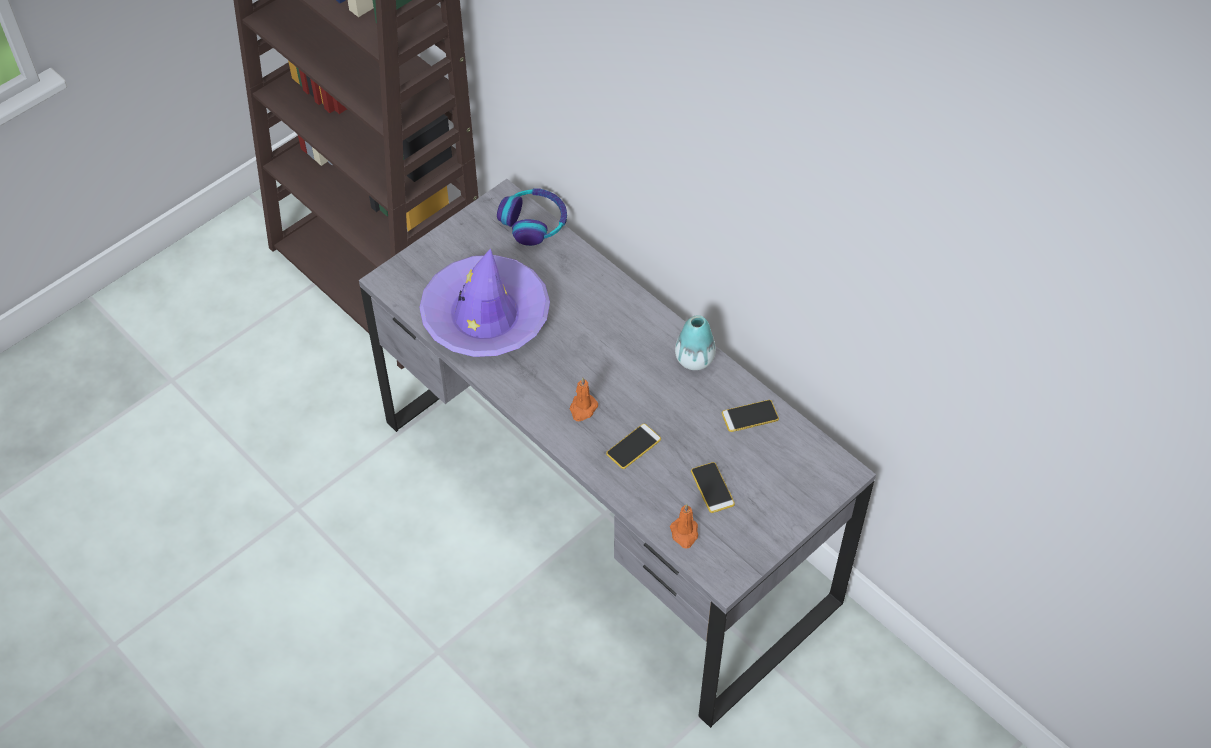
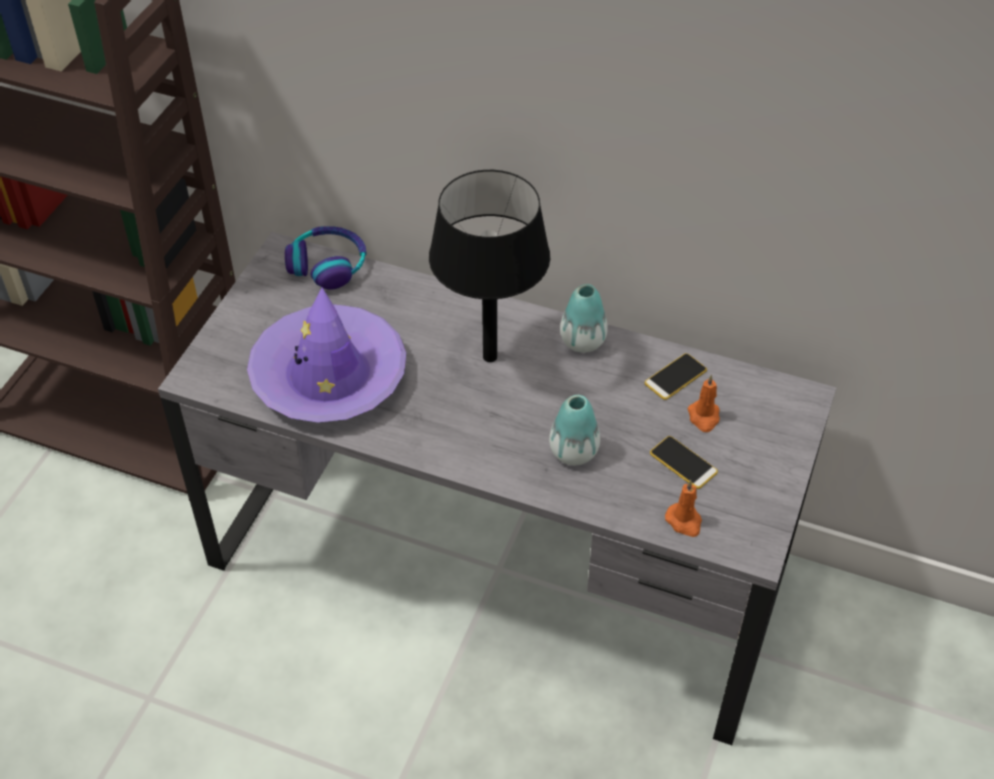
camera: 25 degrees left, 5 degrees down
orange candle [570,378,598,421] -> orange candle moved to [688,375,720,432]
phone [606,424,661,469] -> vase [549,395,600,465]
none -> black table lamp [429,170,550,362]

